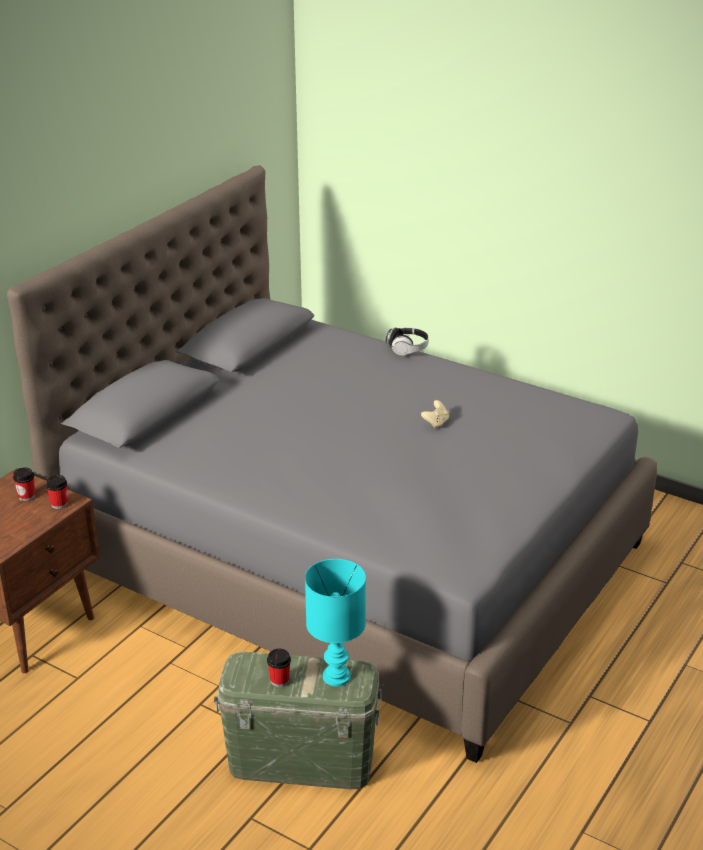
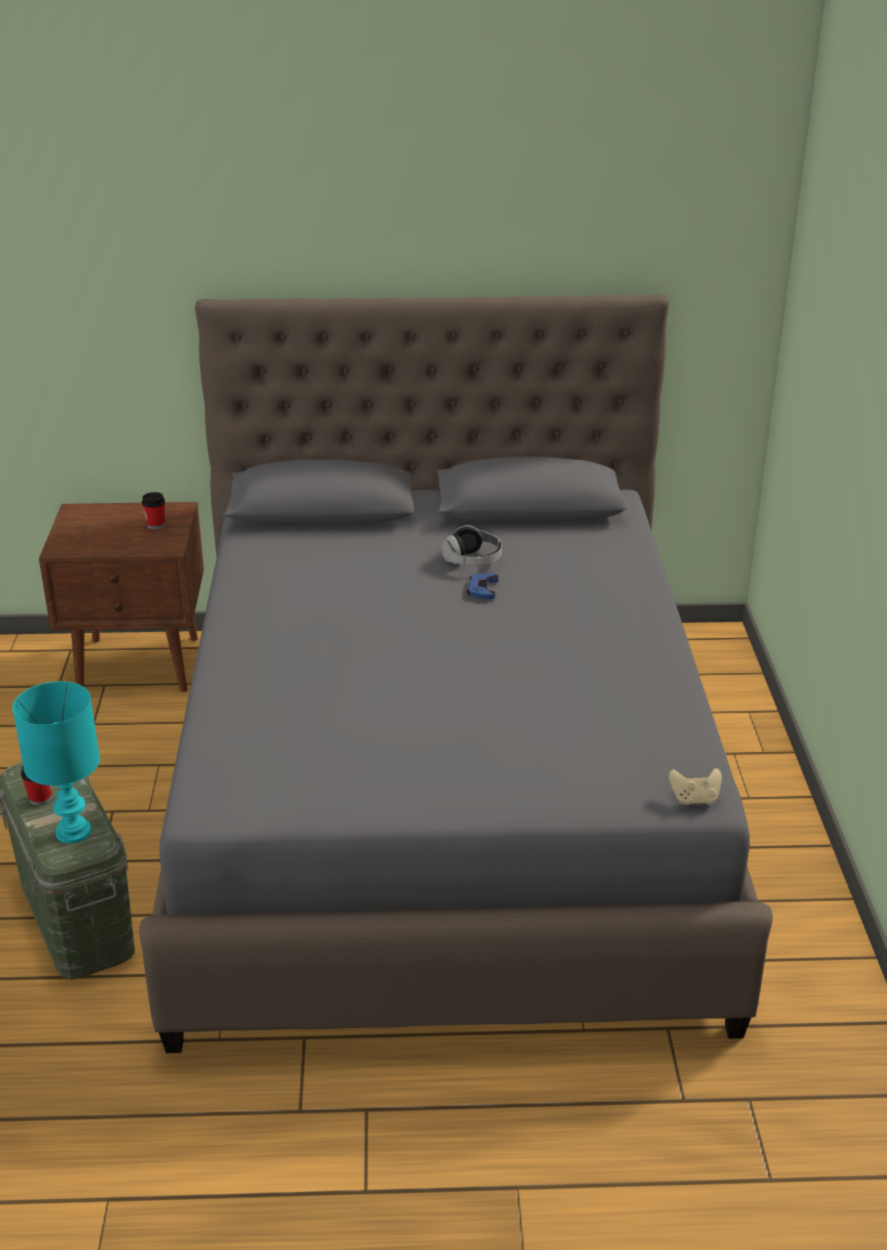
camera: 55 degrees right, 0 degrees up
cup [46,475,68,509] -> none
headphones [385,327,429,356] -> headphones moved to [441,525,502,566]
beige game controller [421,400,449,429] -> beige game controller moved to [669,768,722,805]
none -> blue game controller [467,573,498,599]

